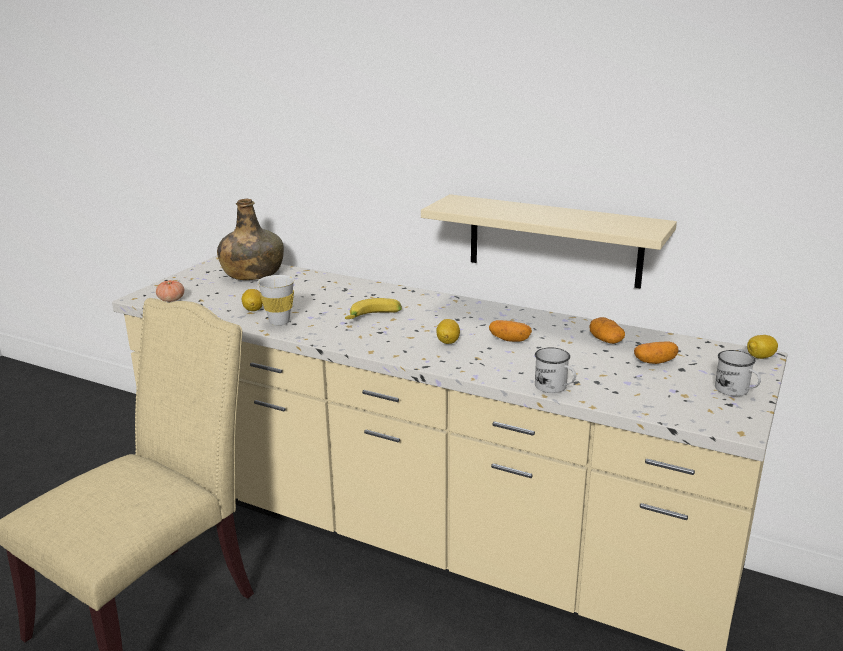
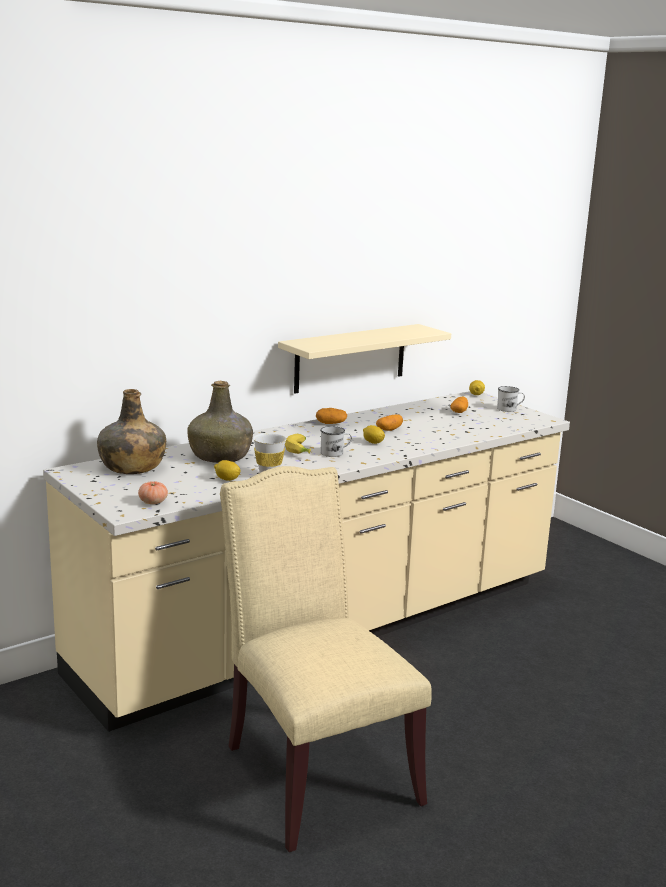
camera: 65 degrees left, 5 degrees down
white mug [535,347,576,393] -> white mug moved to [320,426,352,457]
potato [589,317,625,344] -> potato moved to [316,408,347,424]
none -> green bottle [187,381,253,463]

